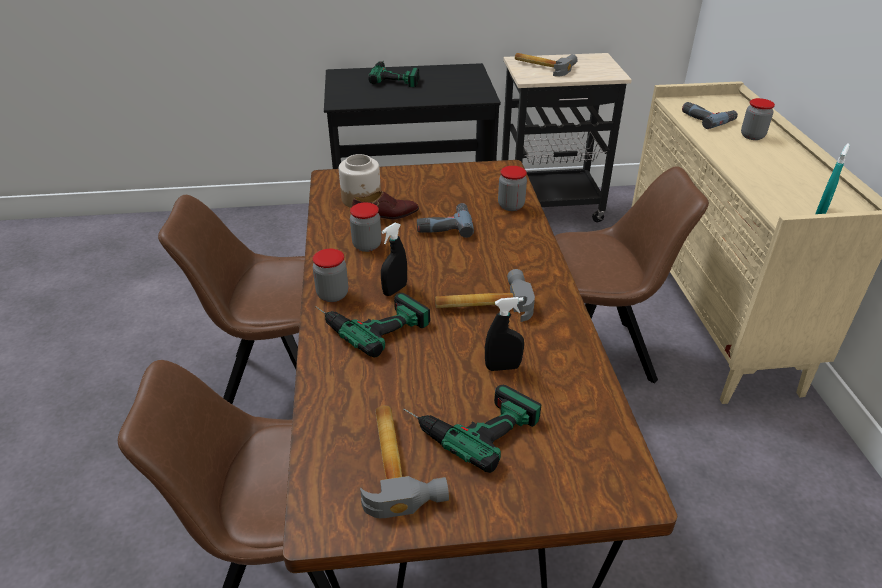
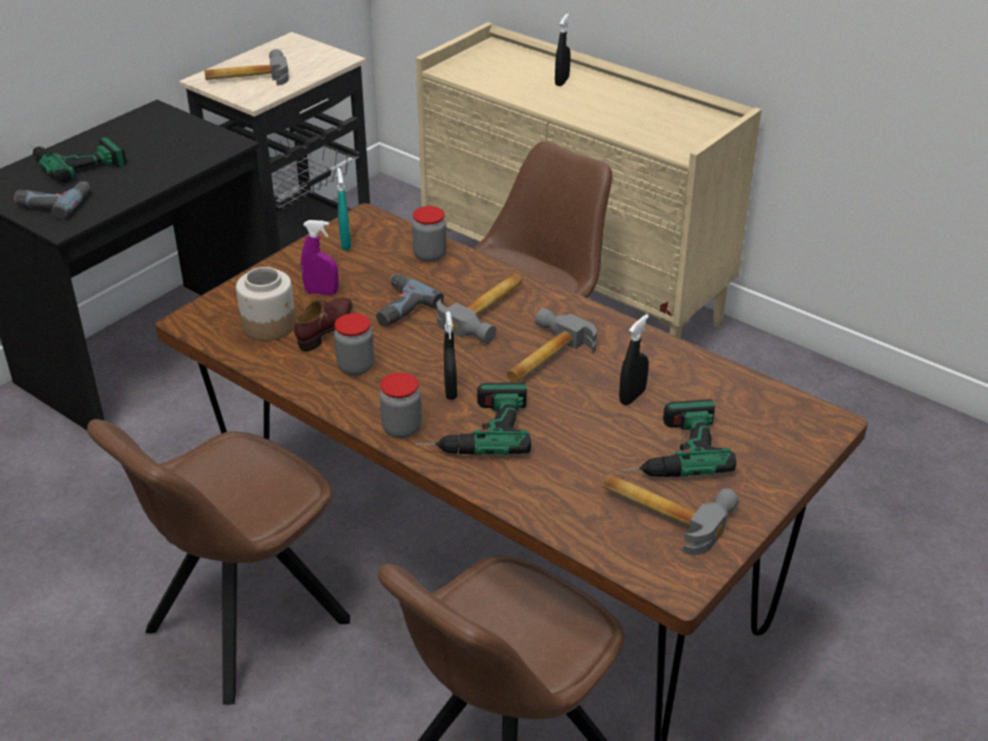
camera: 45 degrees left, 0 degrees up
power drill [682,102,738,129] -> power drill moved to [14,181,90,220]
jar [741,98,775,140] -> black spray bottle [555,13,571,86]
turquoise spray bottle [815,144,850,214] -> turquoise spray bottle moved to [337,168,351,250]
none -> purple spray bottle [301,220,339,295]
none -> hammer [437,273,523,343]

